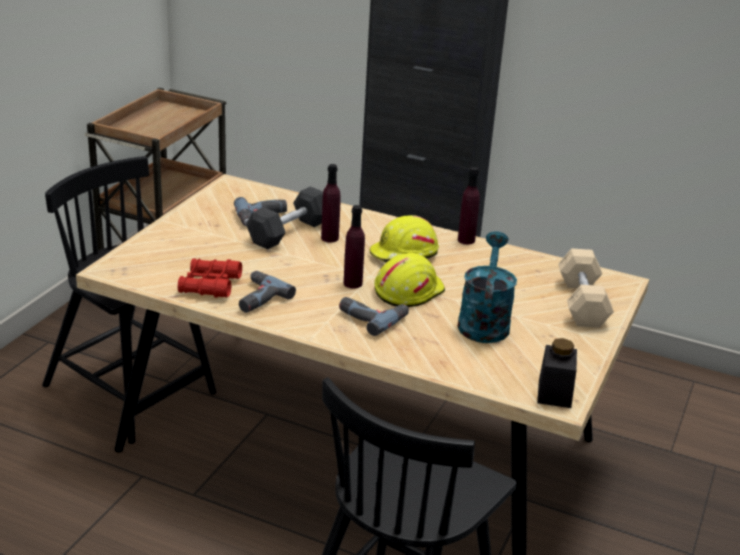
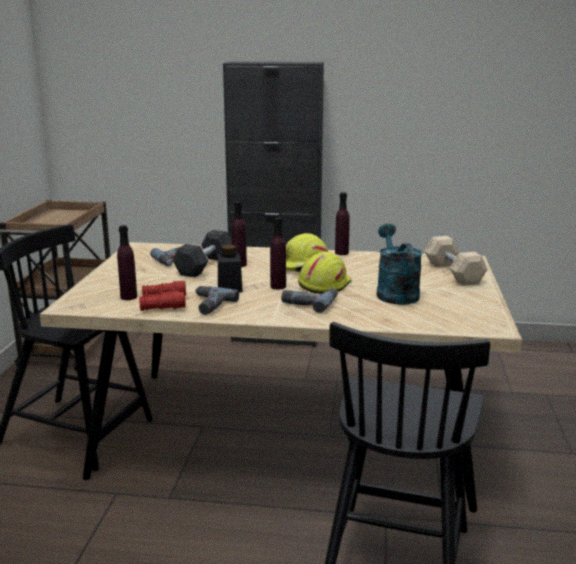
camera: 15 degrees left, 10 degrees down
black jar [537,338,577,408] -> black jar moved to [218,245,243,292]
none -> purple bottle [117,225,137,300]

